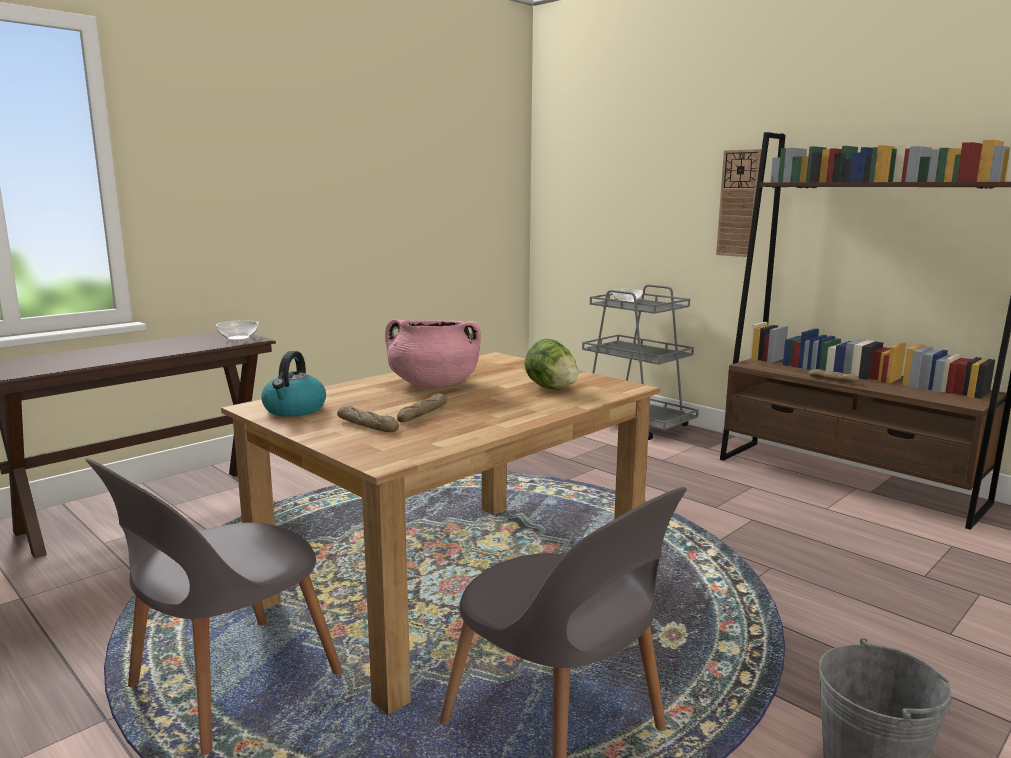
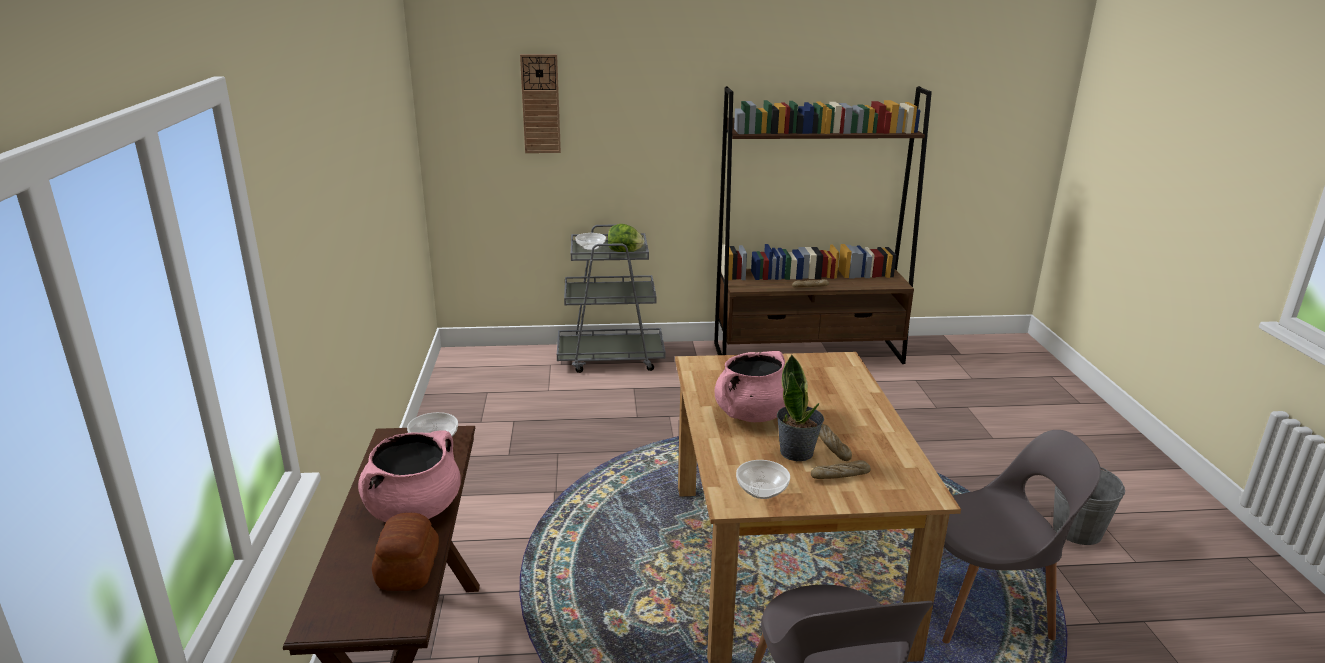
camera: 50 degrees left, 10 degrees up
kettle [261,351,326,417] -> bowl [736,460,790,499]
lettuce [524,338,578,390] -> lettuce moved to [608,224,644,252]
wall clock [716,149,762,257] -> wall clock moved to [520,54,561,153]
none -> pink cooking pot [358,430,461,522]
none -> bread [372,513,439,591]
none -> potted plant [777,355,824,461]

